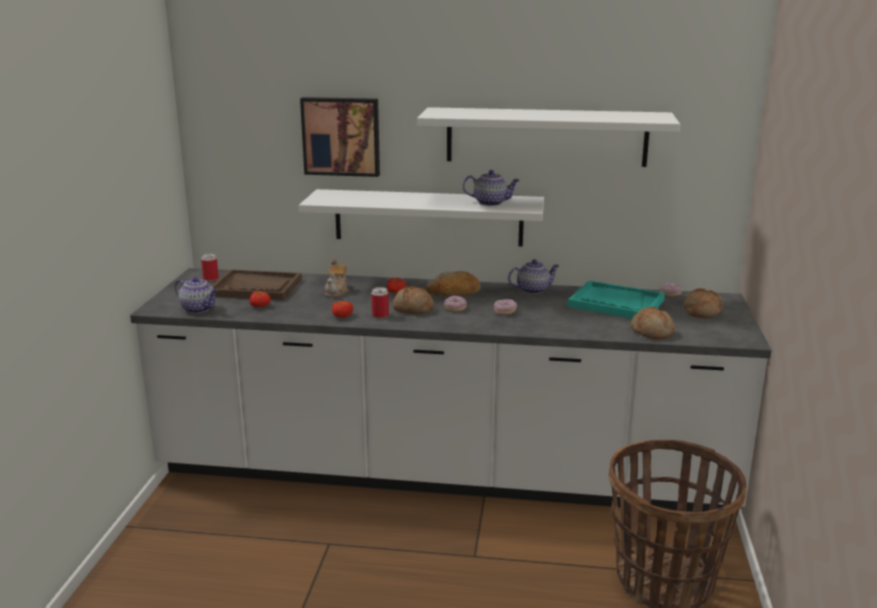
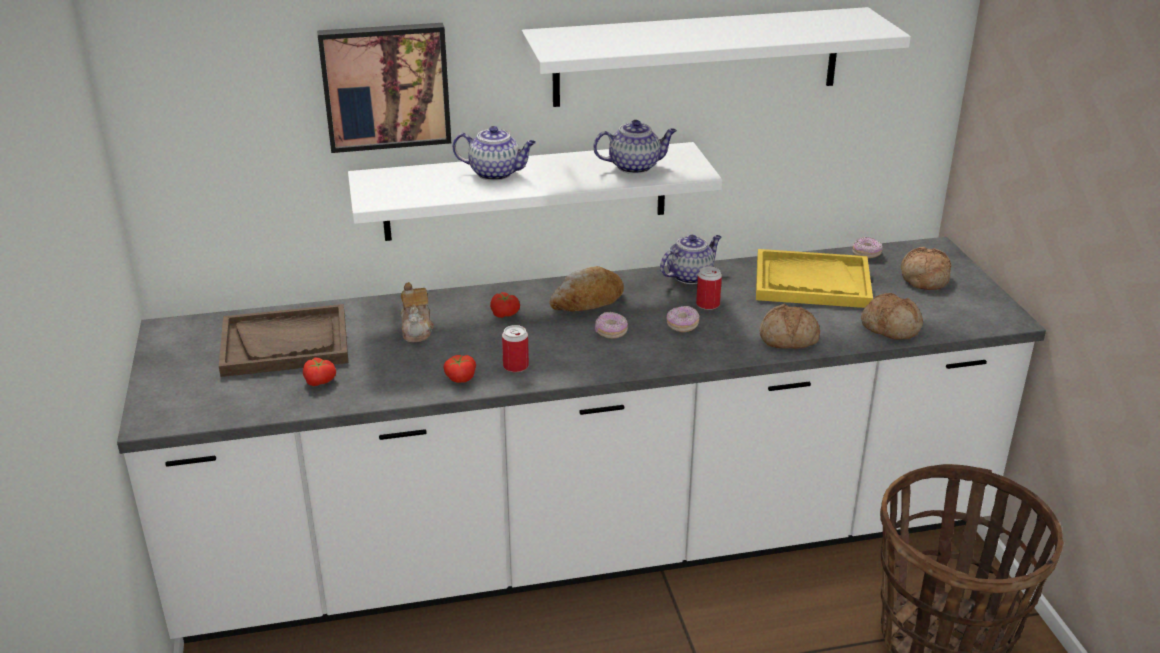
camera: 20 degrees left, 10 degrees up
teapot [175,277,218,313] -> teapot moved to [453,126,536,181]
can [201,254,219,281] -> can moved to [696,266,722,310]
bread [393,285,434,314] -> bread moved to [760,303,820,349]
turquoise tray [568,280,665,319] -> yellow tray [756,249,873,308]

